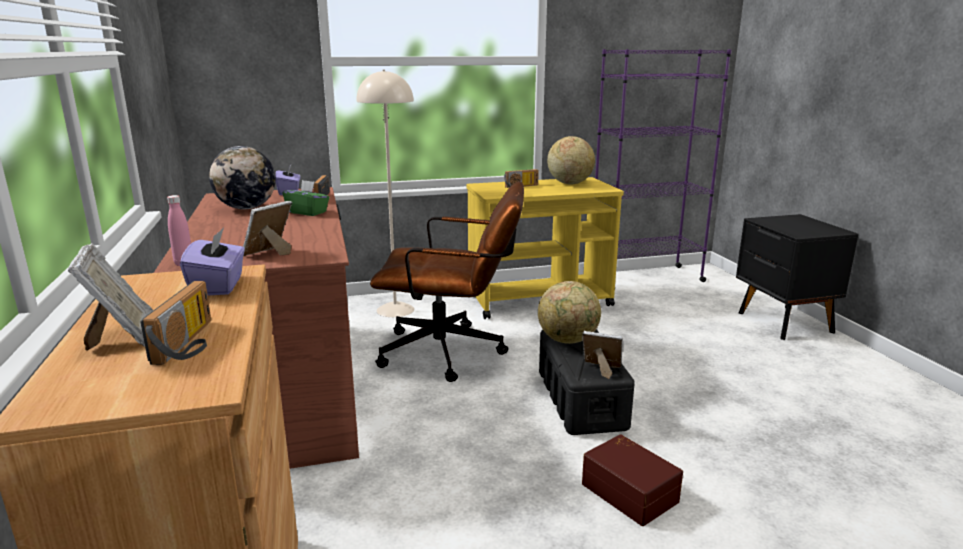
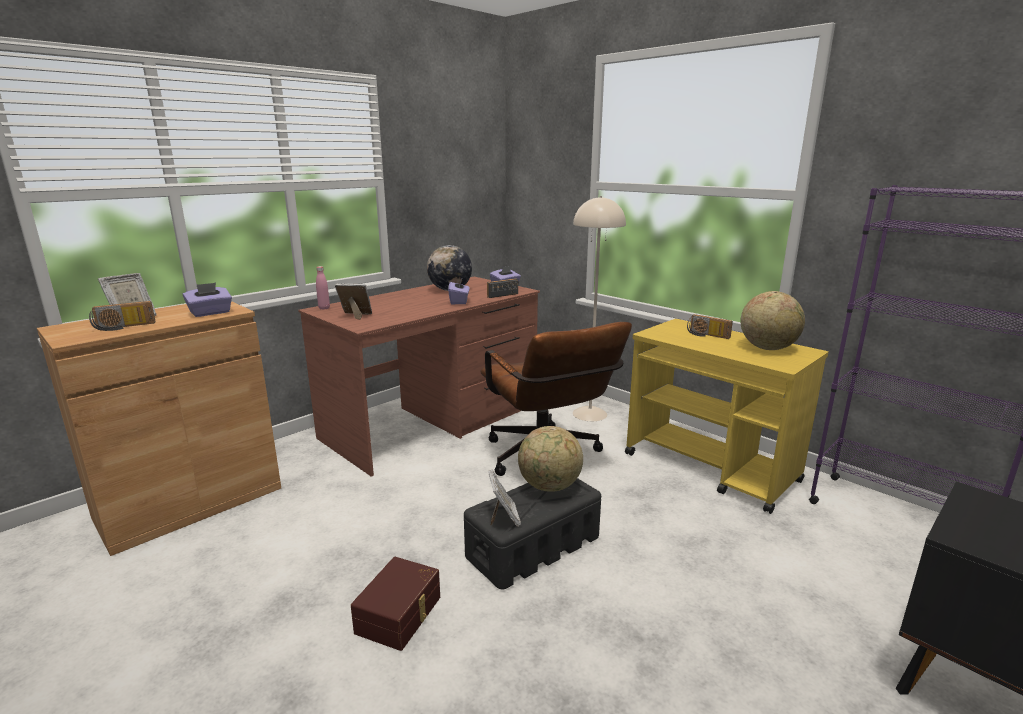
camera: 60 degrees right, 0 degrees up
green tissue box [282,180,330,216] -> purple tissue box [448,277,469,304]

